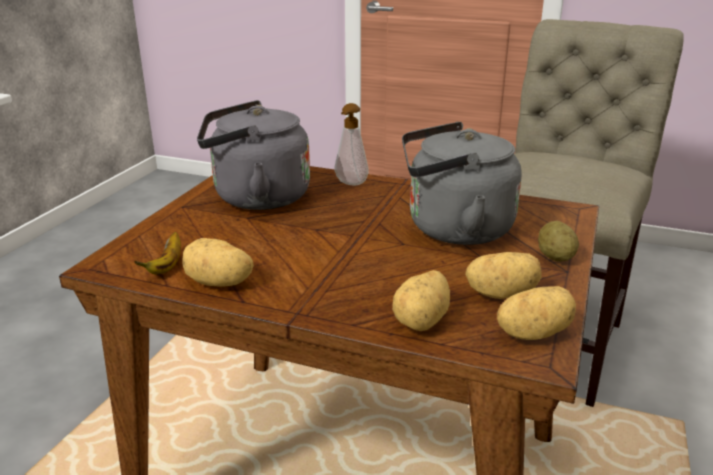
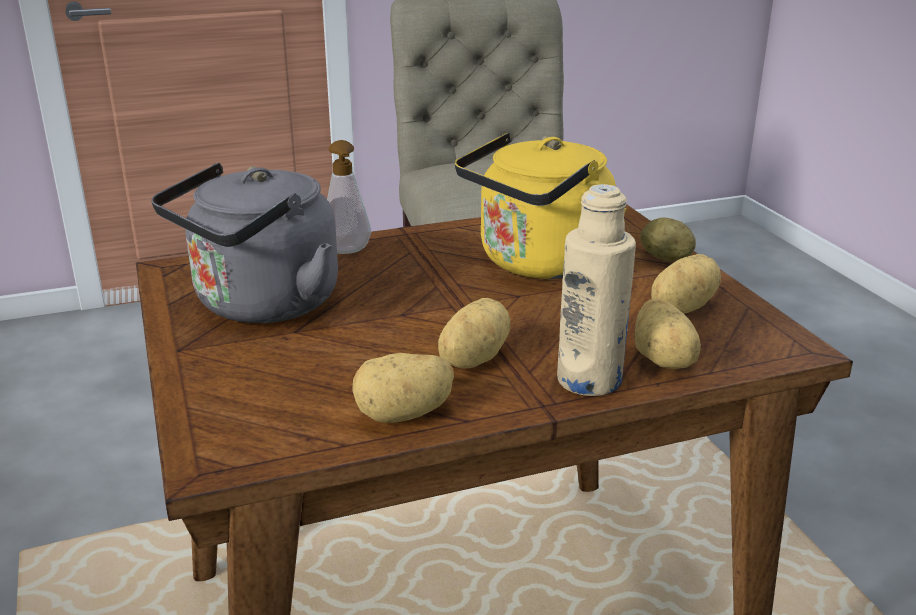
camera: 40 degrees left, 0 degrees up
banana [134,232,181,275] -> none
grey kettle [402,122,522,245] -> yellow kettle [455,132,626,279]
potato [497,286,576,340] -> potato moved to [438,298,510,369]
none -> beige bottle [557,184,636,396]

